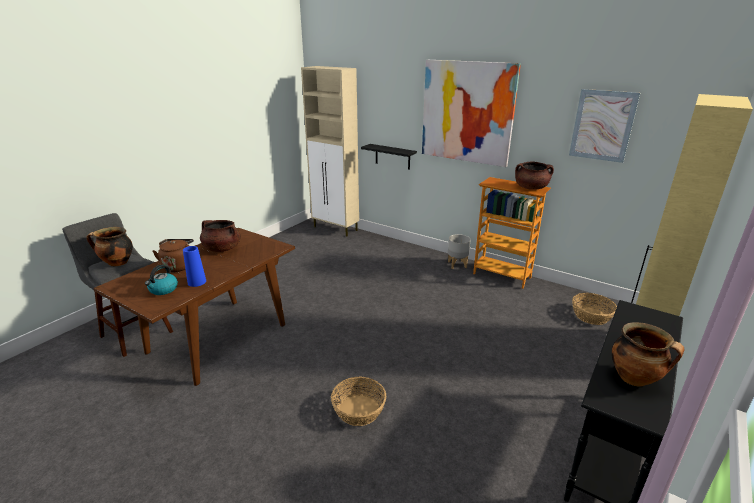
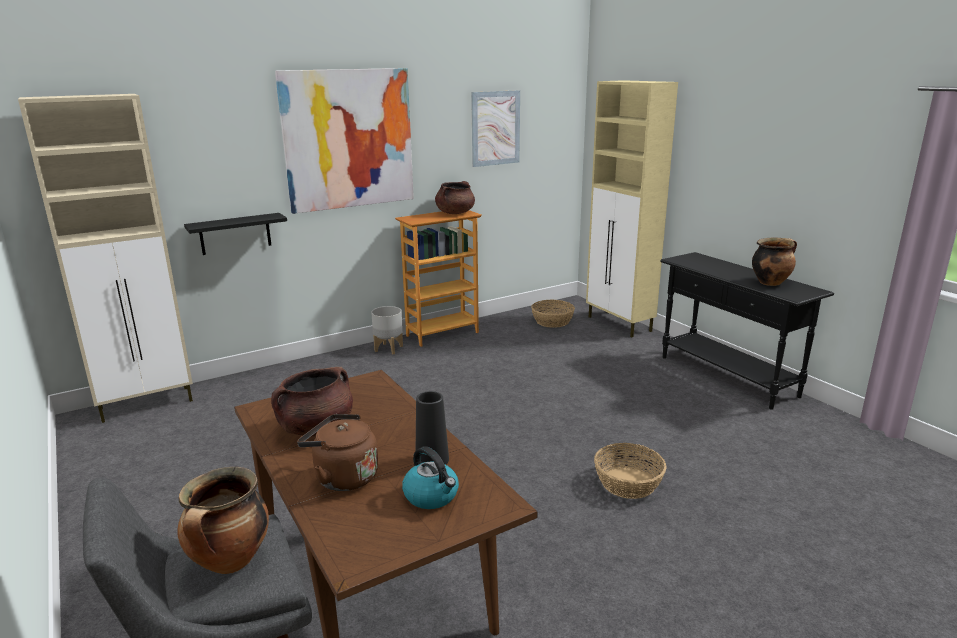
camera: 65 degrees left, 5 degrees down
blue vase [183,246,206,287] -> black vase [415,391,449,465]

